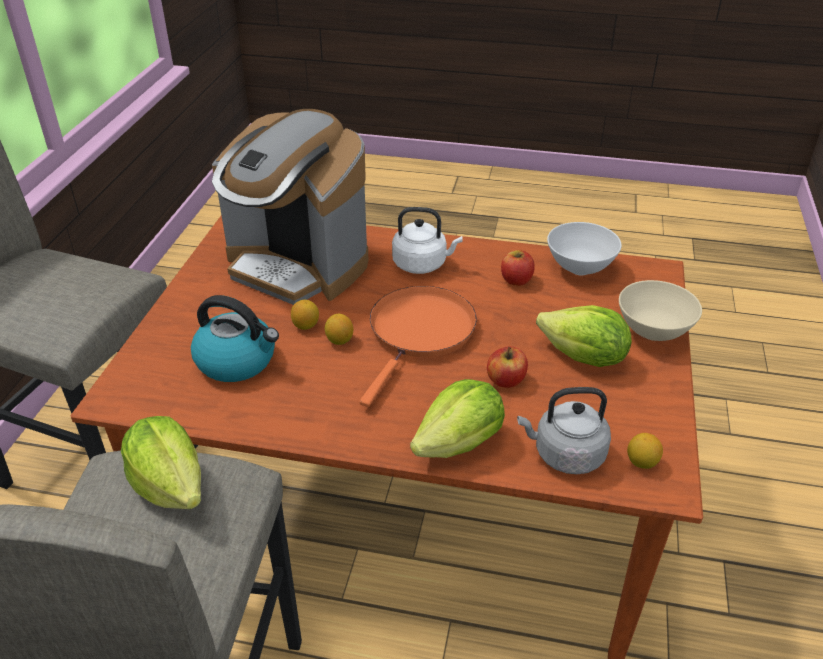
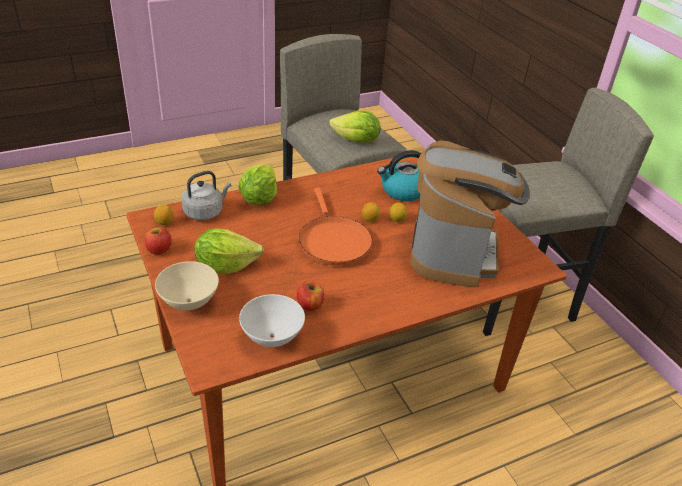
camera: 140 degrees right, 0 degrees up
coffee machine [212,109,368,305] -> coffee machine turned 105 degrees clockwise [410,140,530,288]
white kettle [392,207,463,274] -> none
apple [487,346,528,388] -> apple moved to [145,227,172,255]

